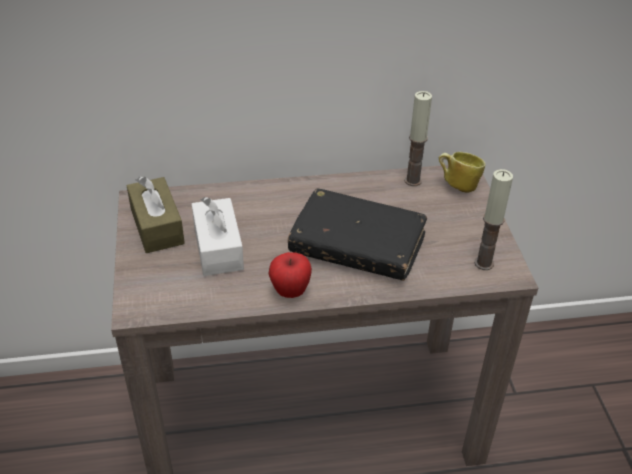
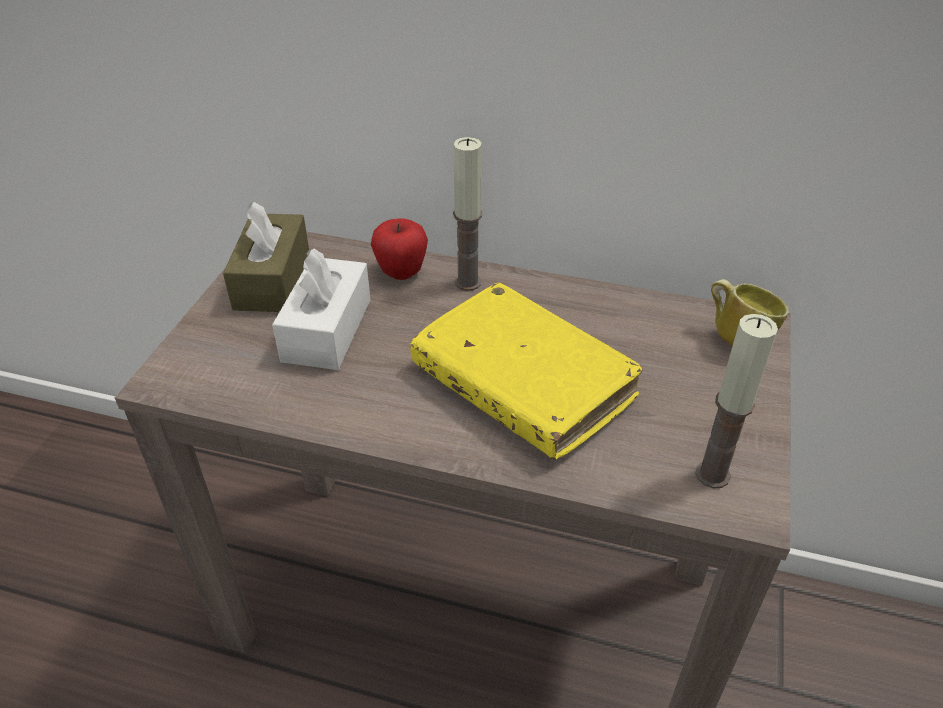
camera: 25 degrees right, 0 degrees up
apple [268,252,312,298] -> apple moved to [371,219,428,280]
black book [288,188,427,281] -> yellow book [410,283,642,460]
candle [404,91,432,186] -> candle moved to [453,137,482,291]

